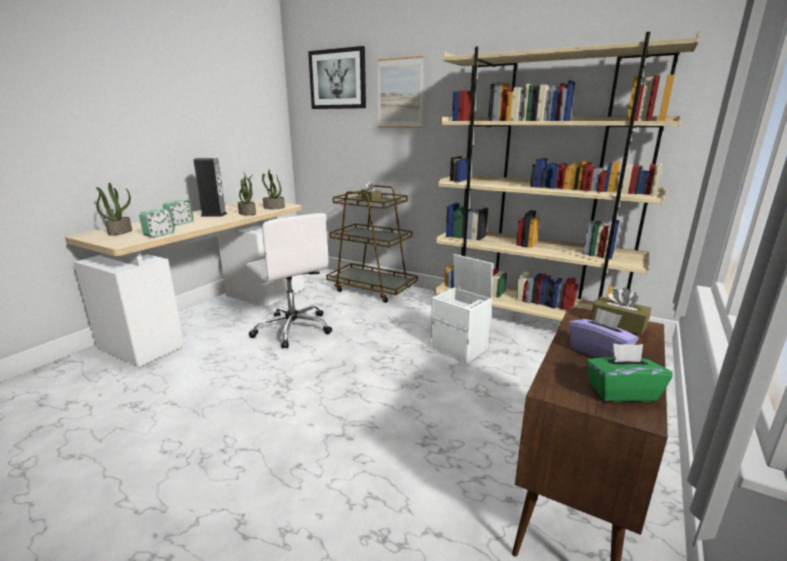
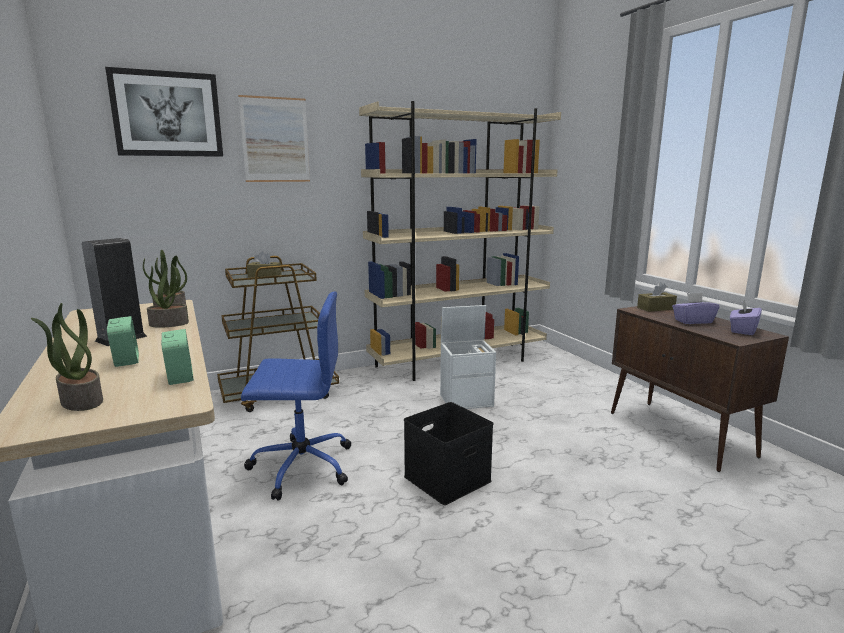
camera: 55 degrees left, 5 degrees down
white office chair [246,213,332,349] -> blue office chair [241,291,351,501]
green tissue box [586,343,673,402] -> purple tissue box [730,299,762,335]
none -> black storage box [404,402,493,505]

